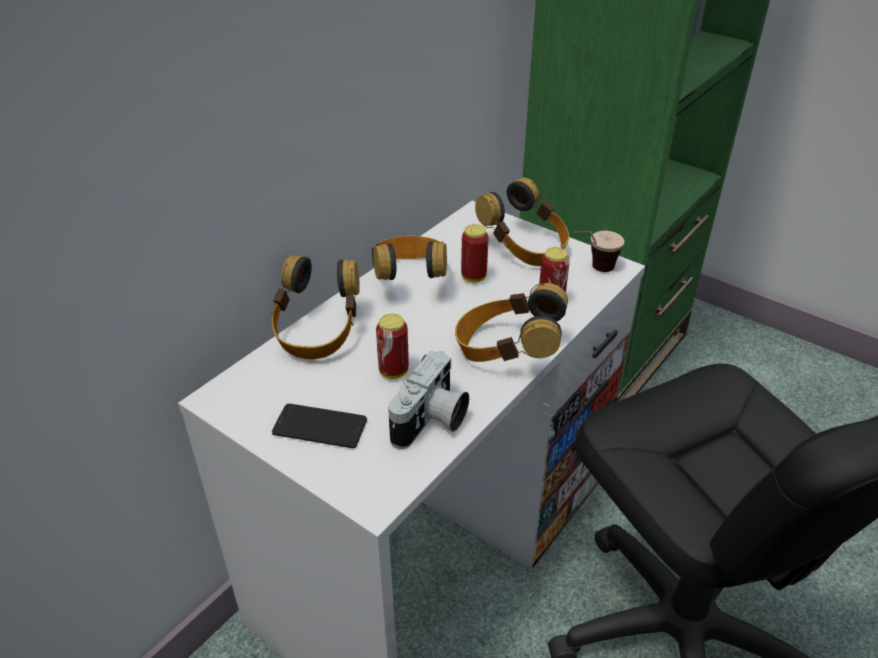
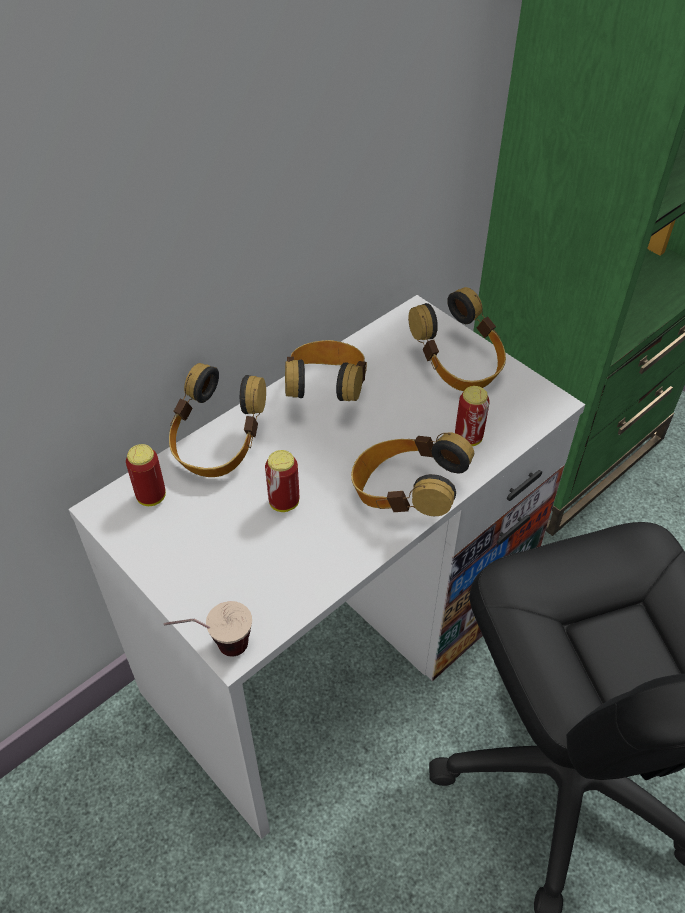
camera: 10 degrees right, 10 degrees up
phone [272,404,367,448] -> none
camera [388,351,469,449] -> none
can [461,224,489,283] -> can moved to [126,444,166,506]
cup [574,231,624,272] -> cup moved to [164,601,252,657]

